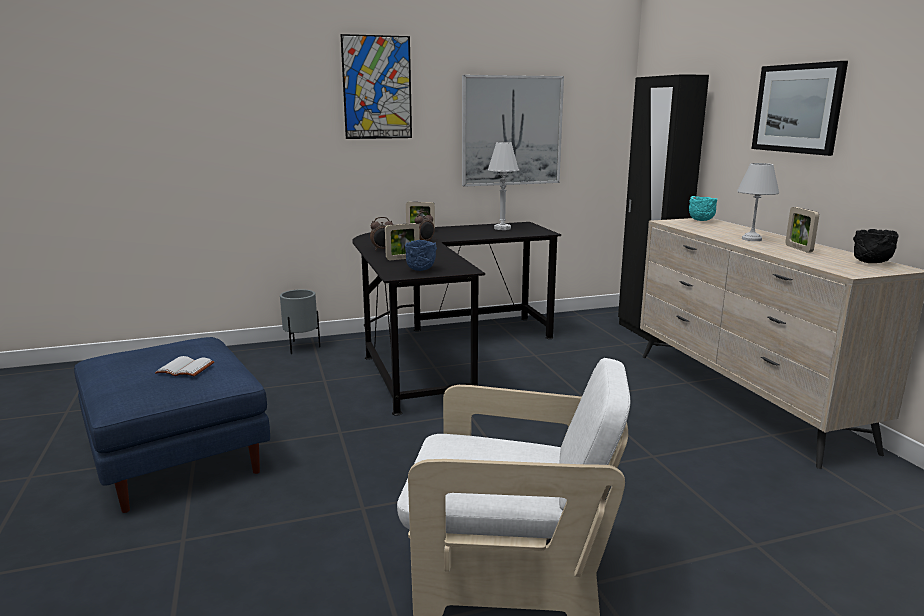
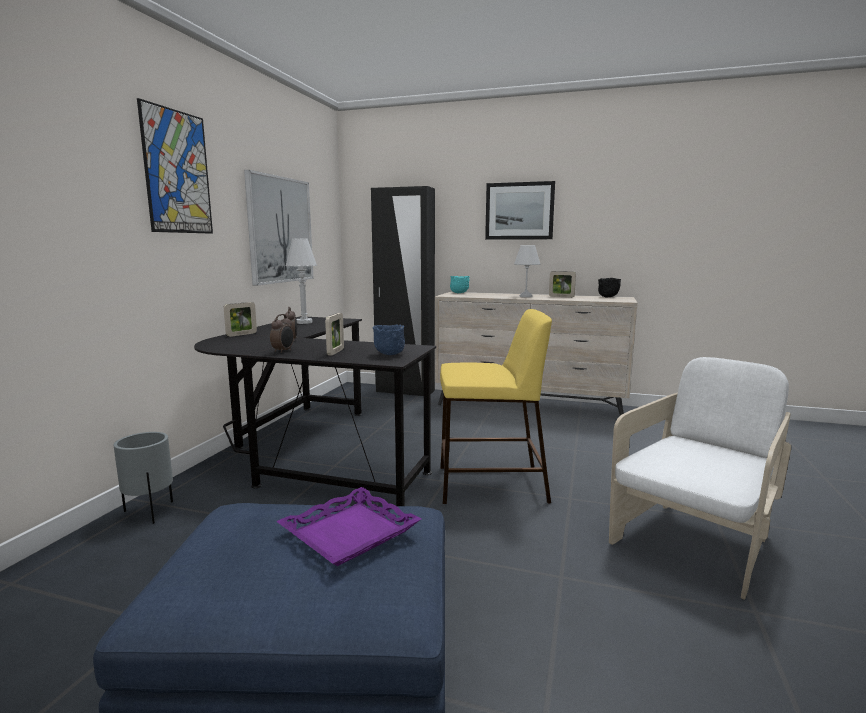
camera: 55 degrees left, 5 degrees down
white book [155,356,215,376] -> purple tray [277,487,421,566]
none -> yellow stool [440,309,552,504]

